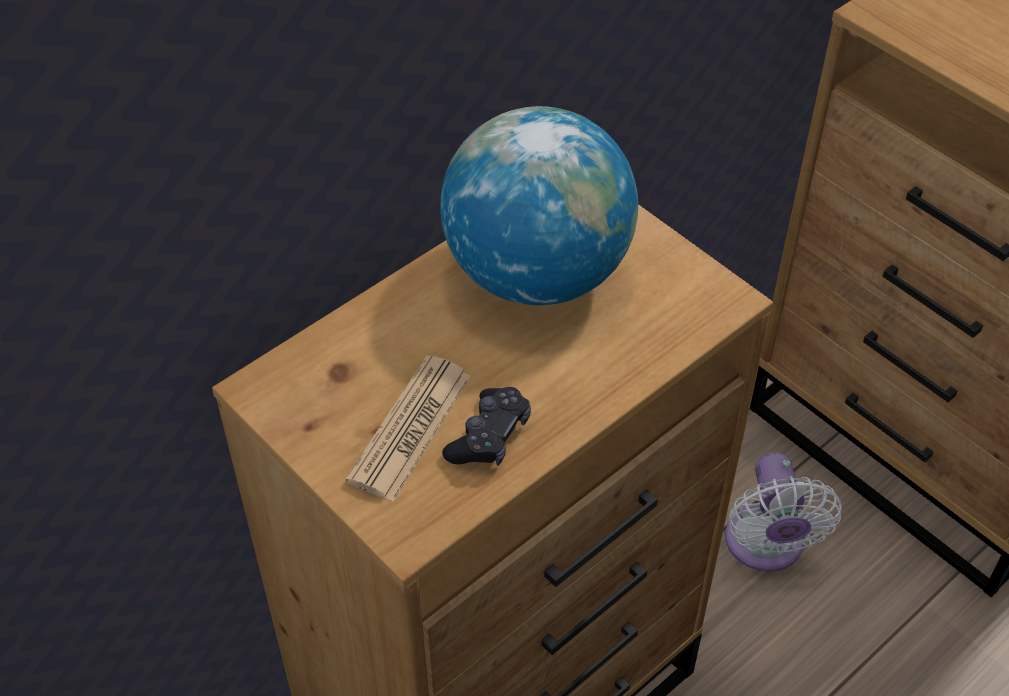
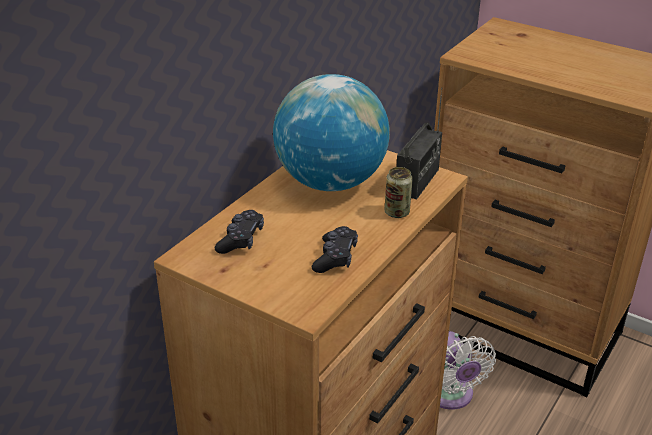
camera: 15 degrees left, 15 degrees down
newspaper [346,355,471,502] -> none
none -> black game controller [215,210,264,254]
none -> can [384,167,413,218]
none -> radio [396,88,442,200]

